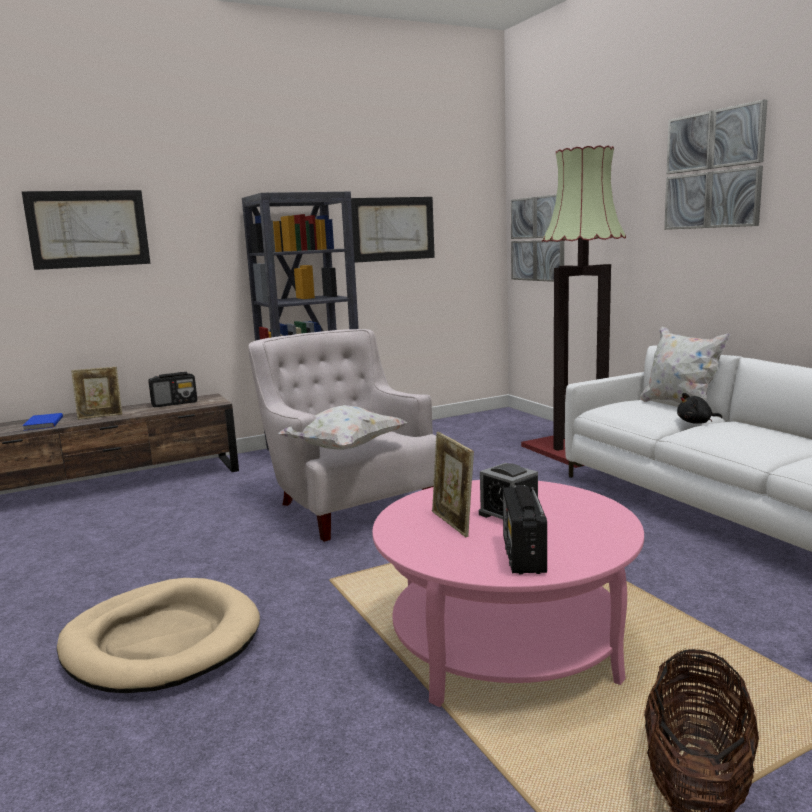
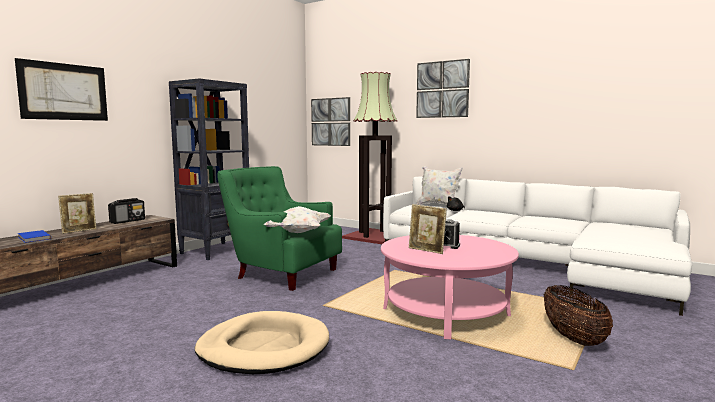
camera: 30 degrees left, 5 degrees down
white armchair [249,329,436,542] -> green armchair [217,166,342,291]
picture [351,197,435,263] -> none
radio [503,485,547,574] -> none

